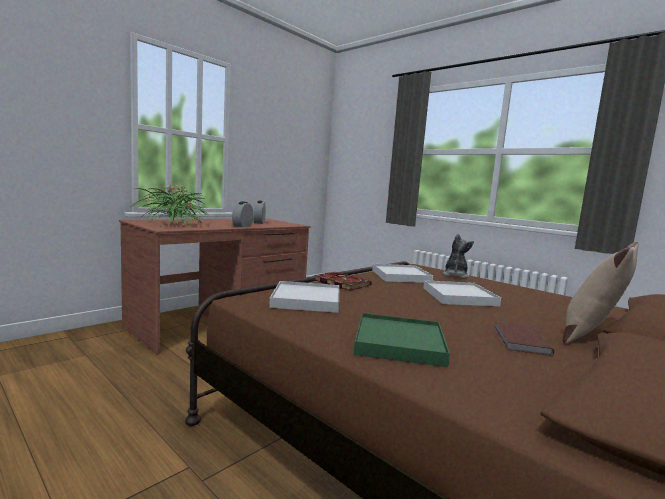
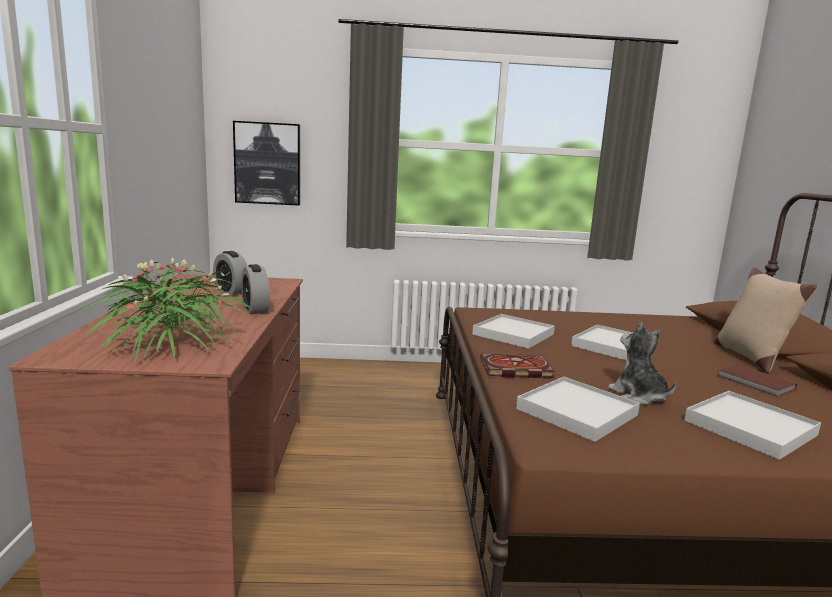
camera: 45 degrees left, 5 degrees up
green tray [354,313,450,367] -> white tray [684,391,821,460]
plush toy [442,234,474,278] -> plush toy moved to [608,323,676,405]
none -> picture [233,121,300,205]

